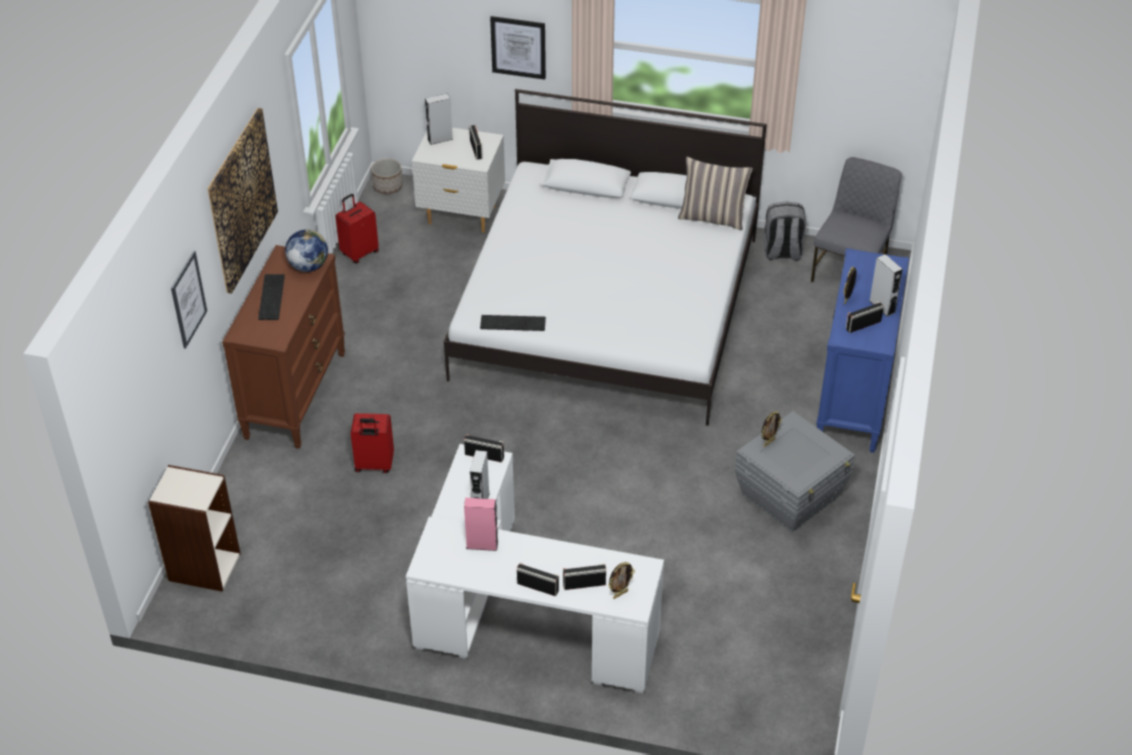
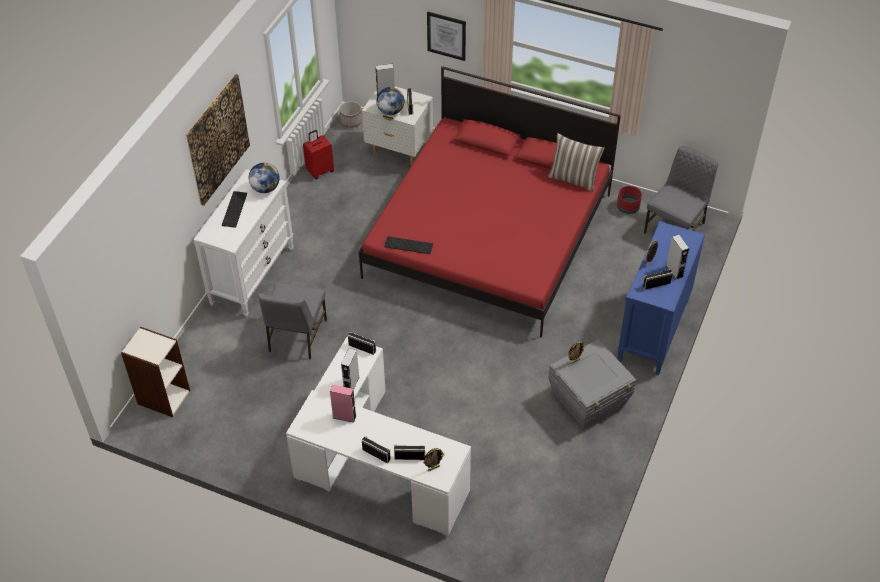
camera: 10 degrees right, 5 degrees up
picture [171,251,207,349] -> none
brown dresser [222,245,345,449] -> white dresser [193,169,294,317]
red suitcase [351,413,394,473] -> grey chair [258,282,327,359]
white bed [444,89,767,426] -> red bed [359,66,621,337]
grey backpack [763,201,806,261] -> red planter [617,186,642,214]
none -> globe [376,87,405,115]

